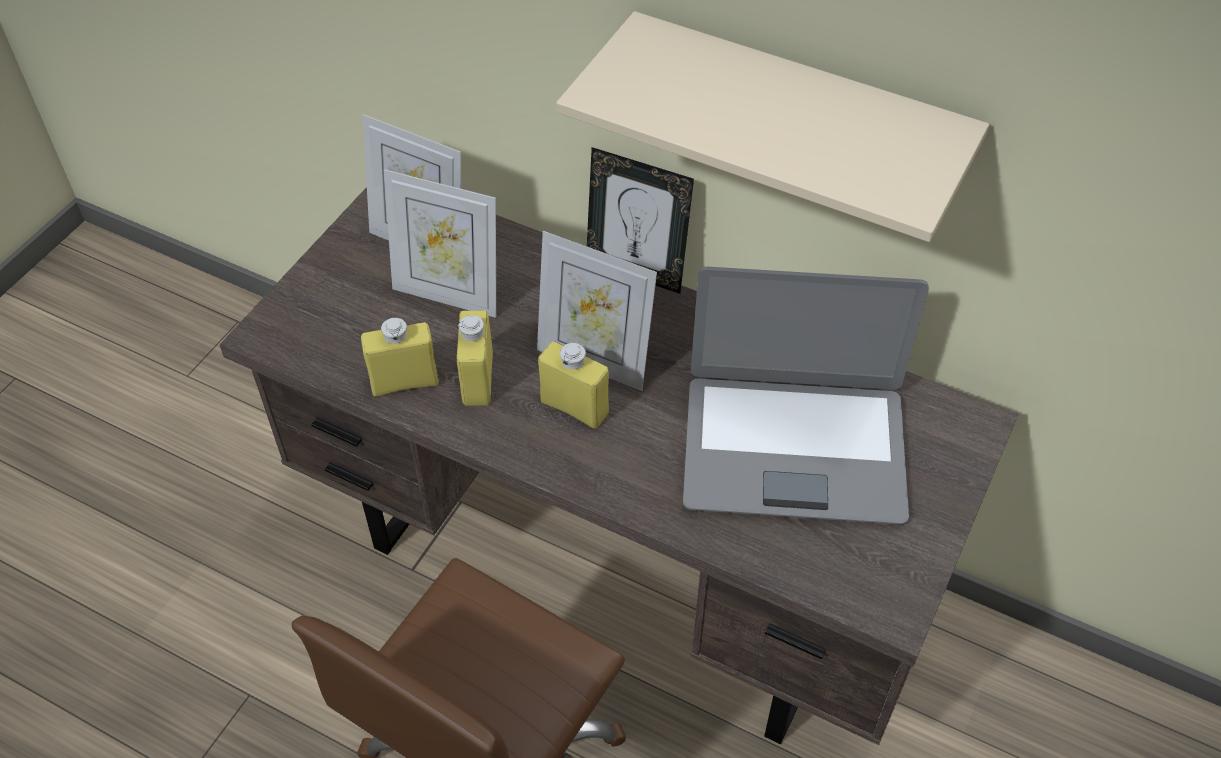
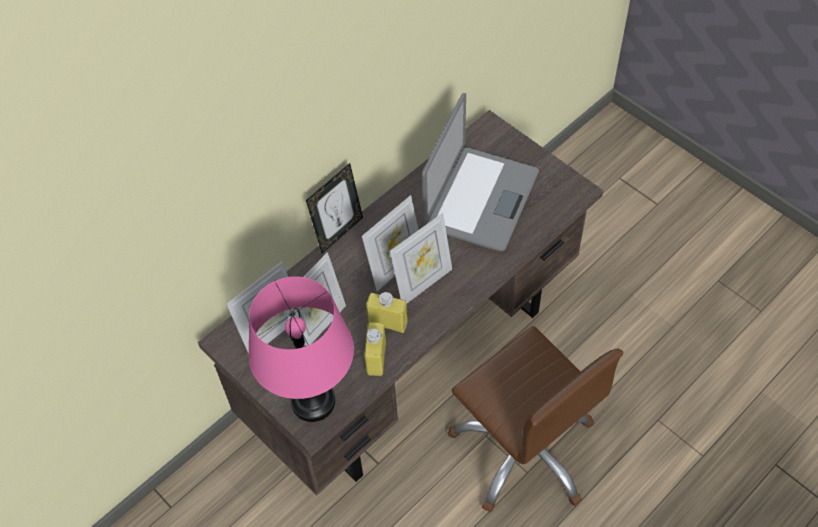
camera: 70 degrees left, 5 degrees up
yellow bottle [538,341,609,429] -> picture frame [390,213,452,303]
beige shelf [556,11,989,242] -> none
none -> pink table lamp [249,277,354,422]

